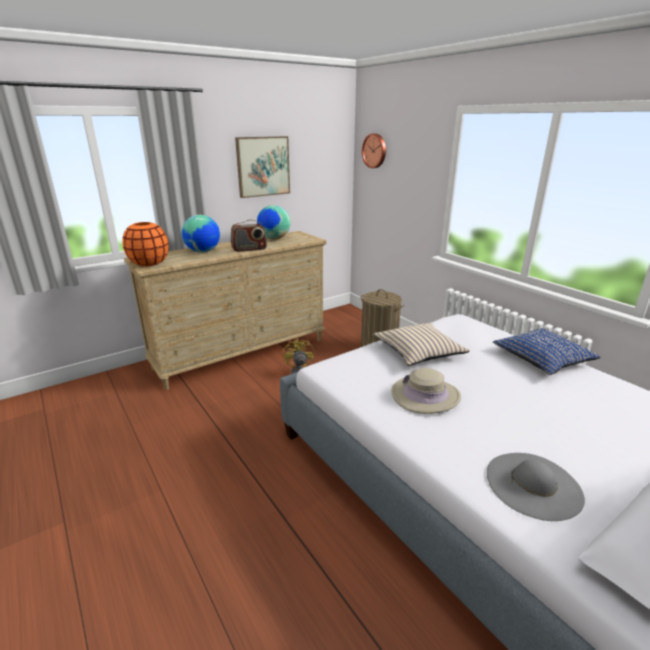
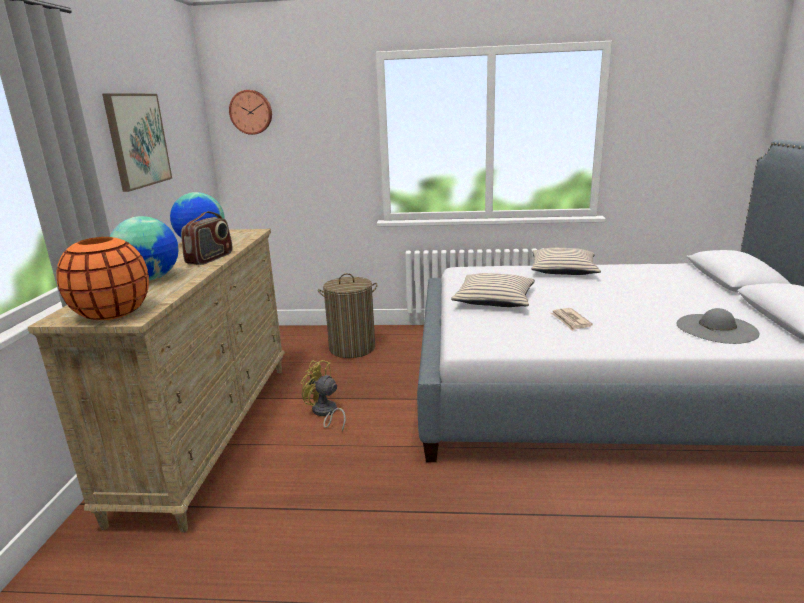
camera: 50 degrees left, 5 degrees down
beige hat [392,368,461,414] -> newspaper [551,308,593,331]
blue pillow [493,328,601,375] -> beige pillow [531,248,601,275]

